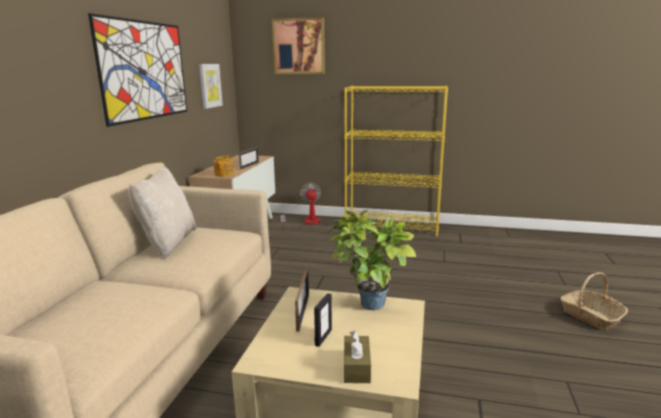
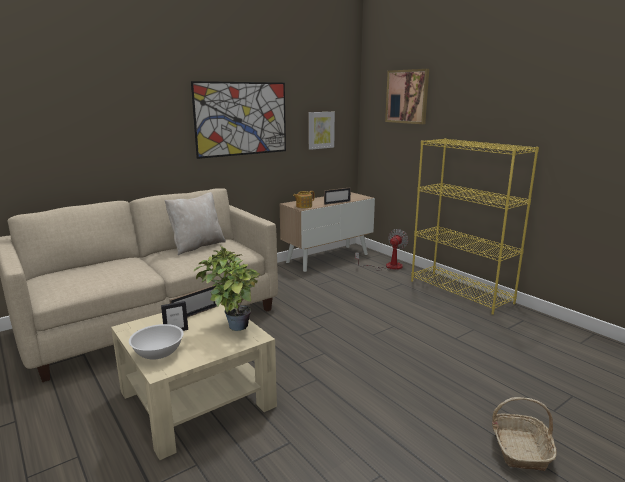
camera: 40 degrees right, 0 degrees up
brown tissue box [344,331,371,383] -> white bowl [129,324,184,359]

